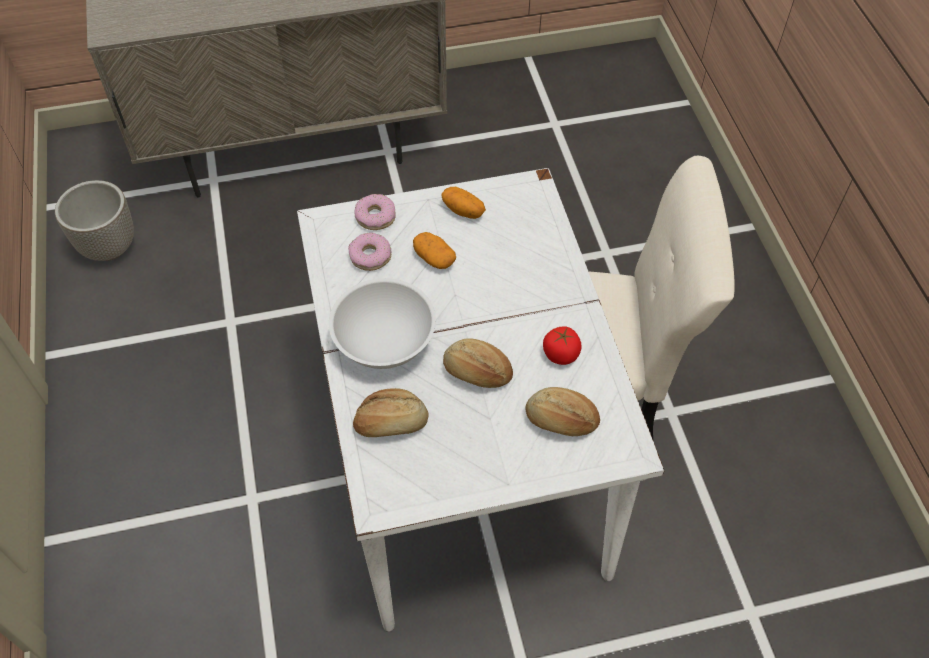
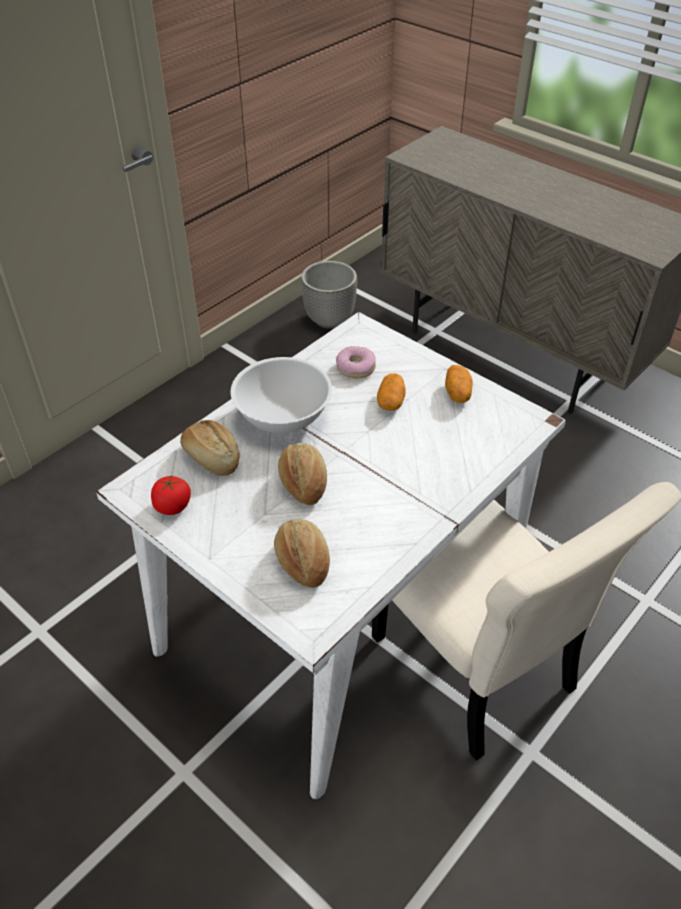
camera: 55 degrees right, 10 degrees down
donut [355,194,396,230] -> none
tomato [543,326,582,365] -> tomato moved to [151,476,191,515]

